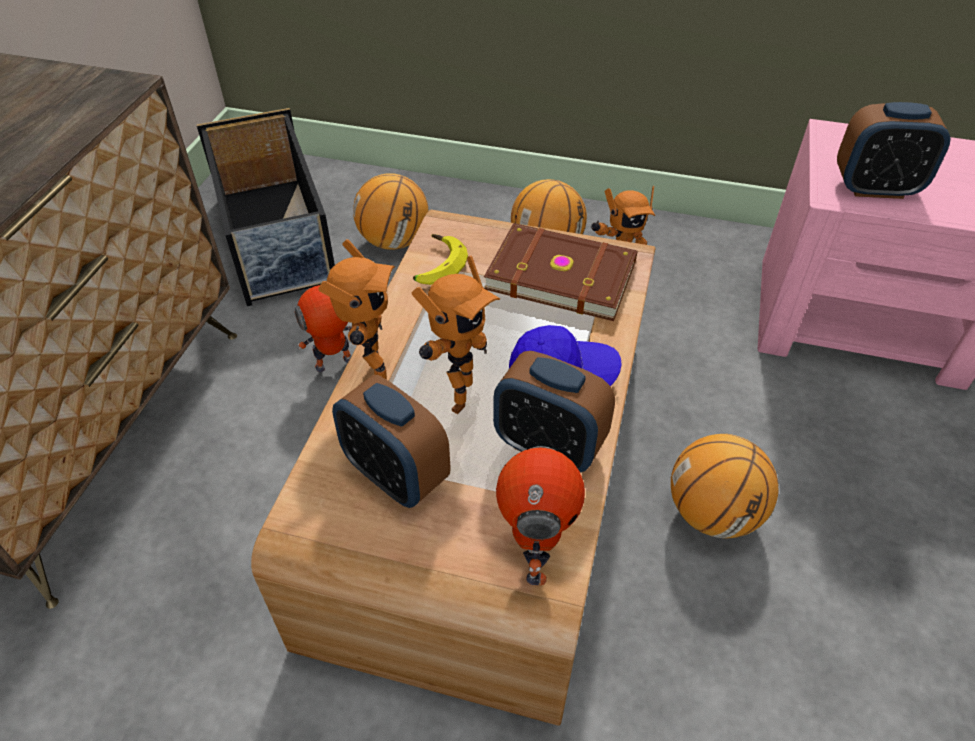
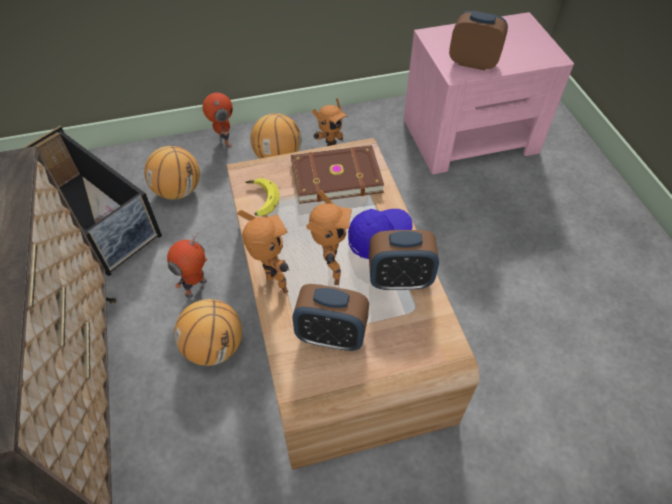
camera: 30 degrees left, 5 degrees up
toy robot [496,446,585,586] -> toy robot moved to [203,93,233,148]
basketball [671,434,779,538] -> basketball moved to [175,299,242,366]
alarm clock [837,102,950,199] -> alarm clock turned 135 degrees counterclockwise [449,11,508,71]

